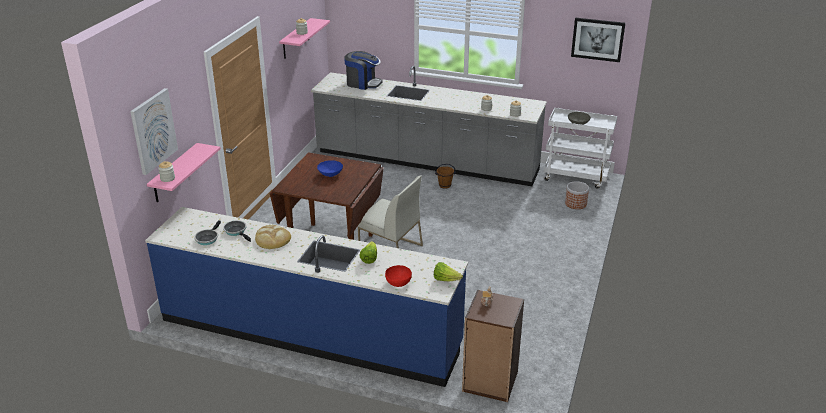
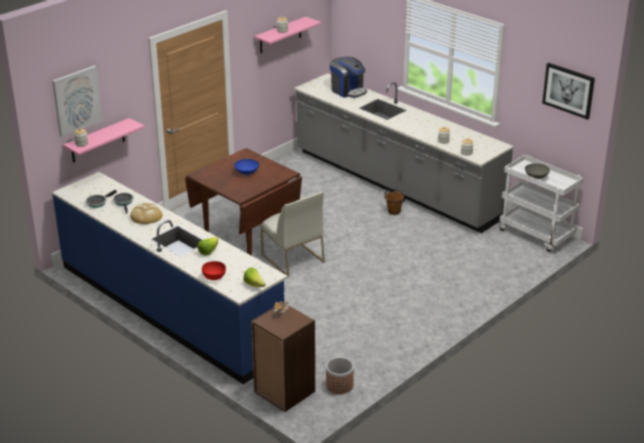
camera: 25 degrees right, 0 degrees up
planter [565,181,589,209] -> planter moved to [326,357,354,394]

